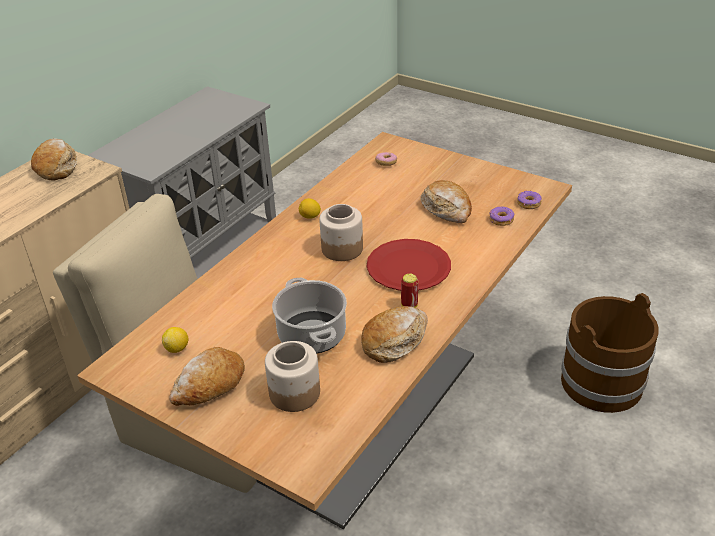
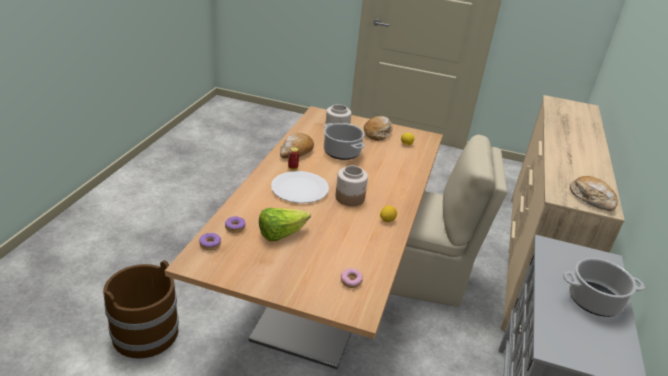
camera: 160 degrees right, 5 degrees down
red plate [367,239,451,291] -> white plate [271,171,329,203]
bread [420,180,472,223] -> lettuce [259,208,311,241]
none -> cooking pot [563,258,645,317]

